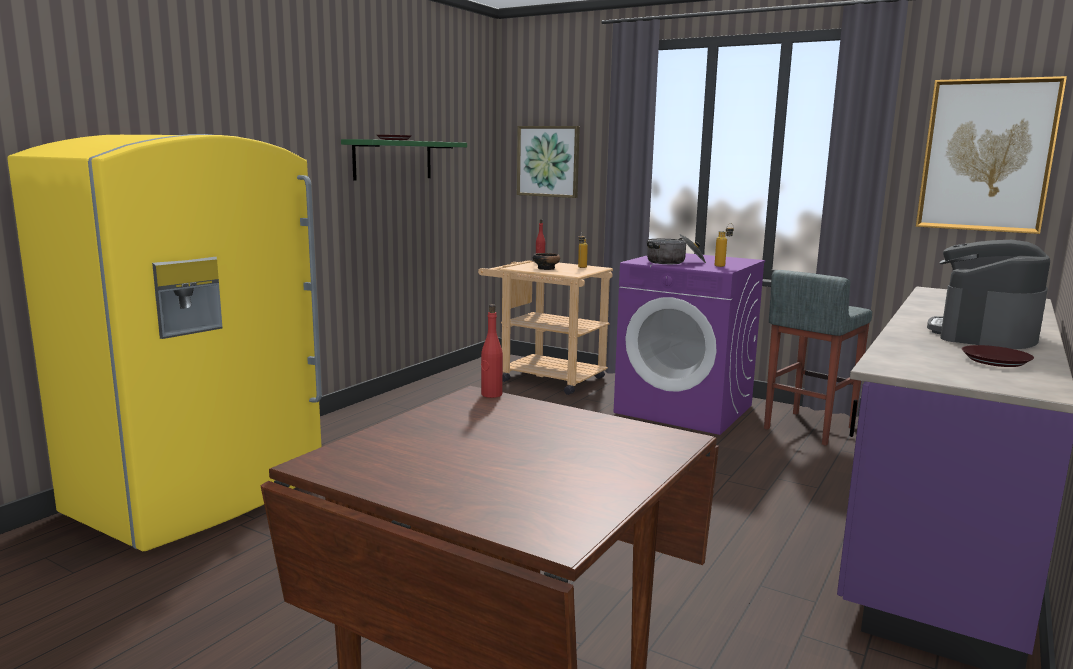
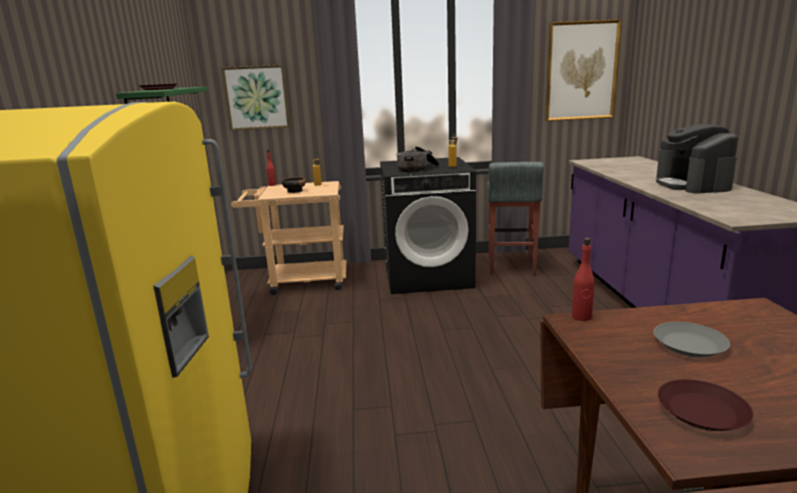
camera: 35 degrees left, 5 degrees up
purple washing machine [614,253,765,435] -> black washing machine [380,157,476,294]
brown plate [961,345,1034,367] -> brown plate moved to [658,379,753,431]
none -> grey plate [654,322,730,357]

